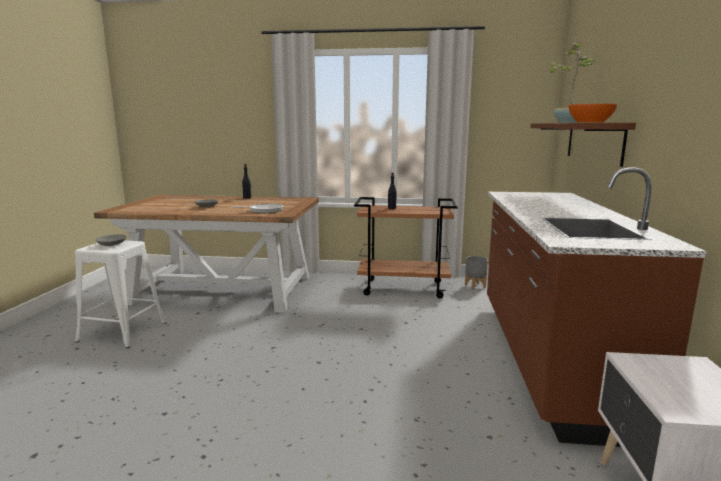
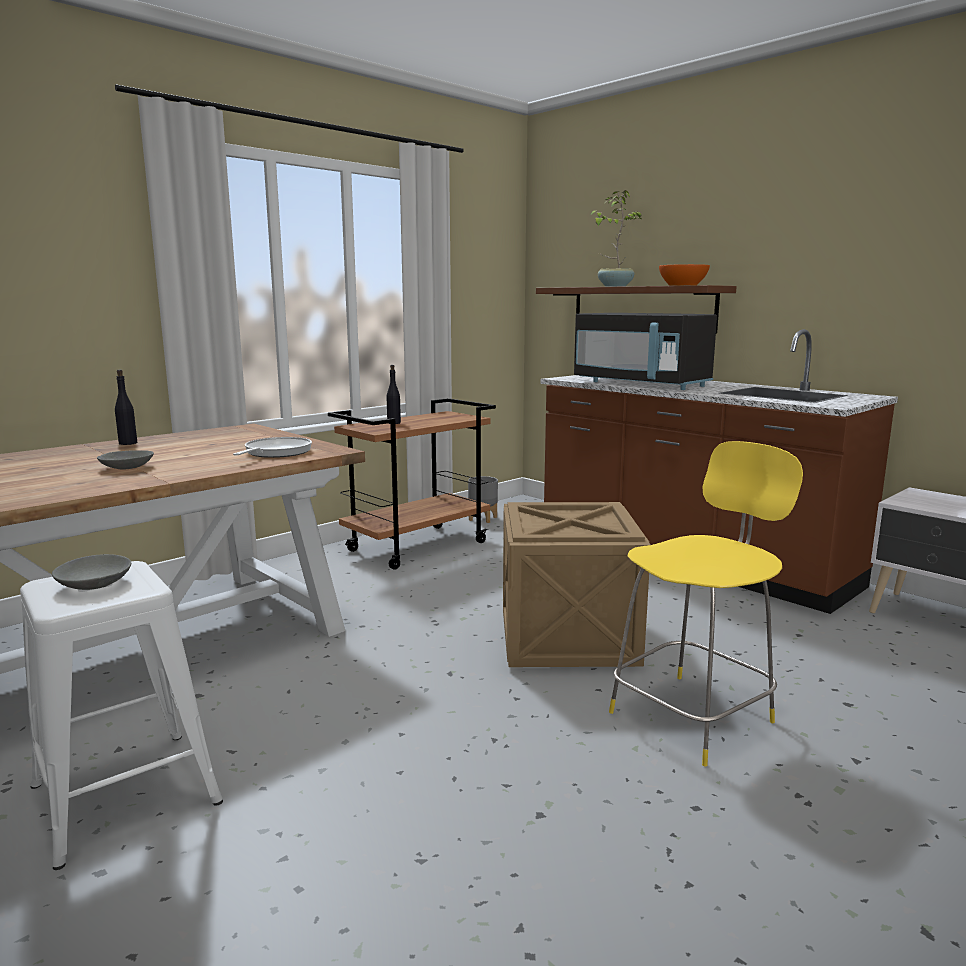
camera: 50 degrees left, 0 degrees up
none -> crate [503,502,650,667]
none -> black microwave [574,313,717,390]
none -> yellow chair [609,441,803,766]

